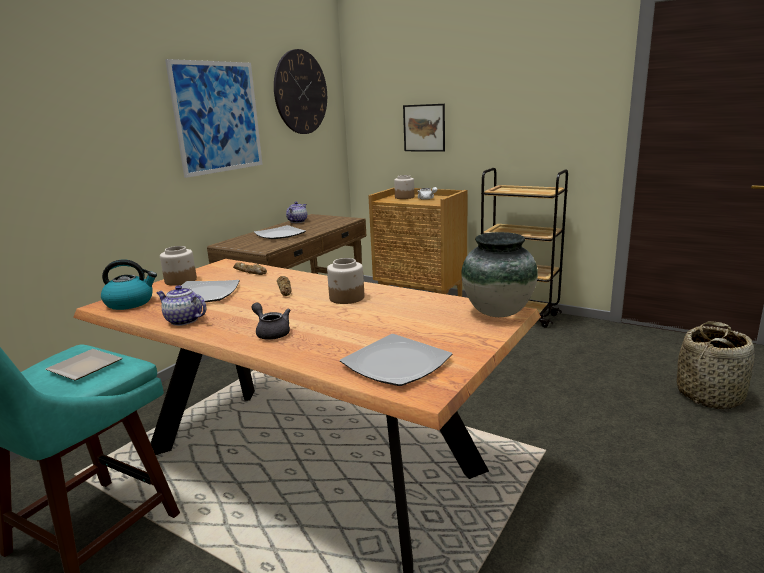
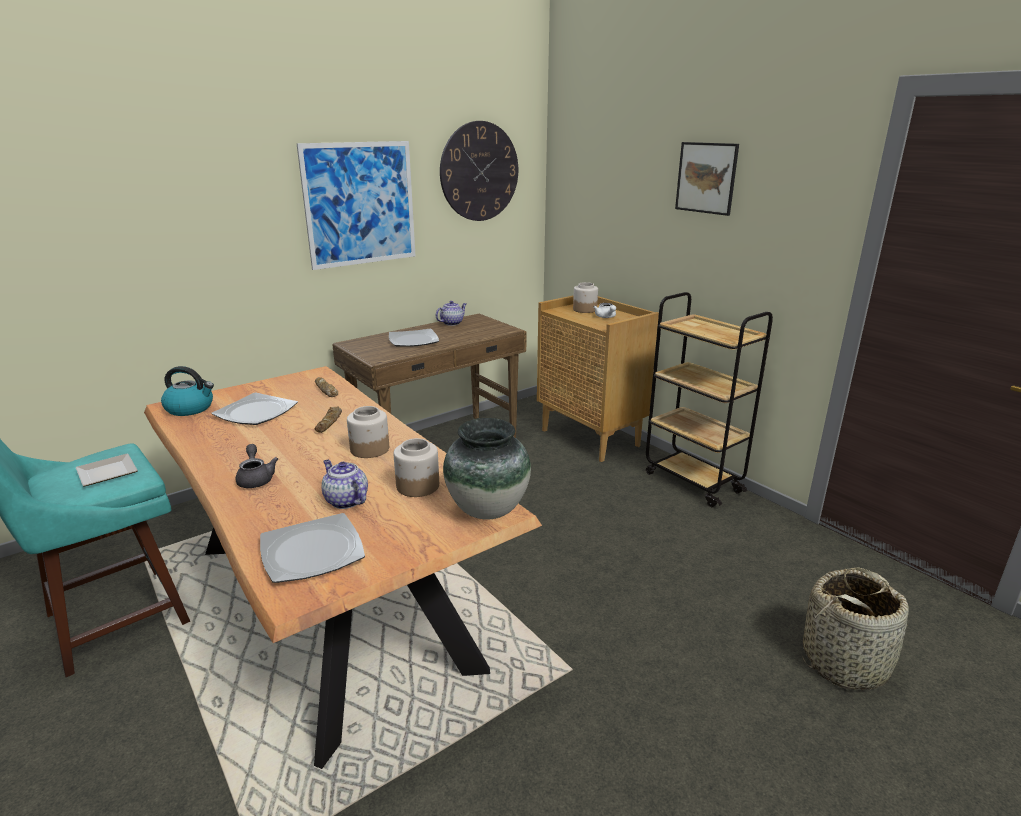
camera: 20 degrees right, 5 degrees up
teapot [156,285,206,326] -> teapot moved to [322,459,368,509]
jar [160,246,197,286] -> jar moved to [394,438,439,497]
picture [403,104,445,152] -> picture moved to [675,142,739,216]

